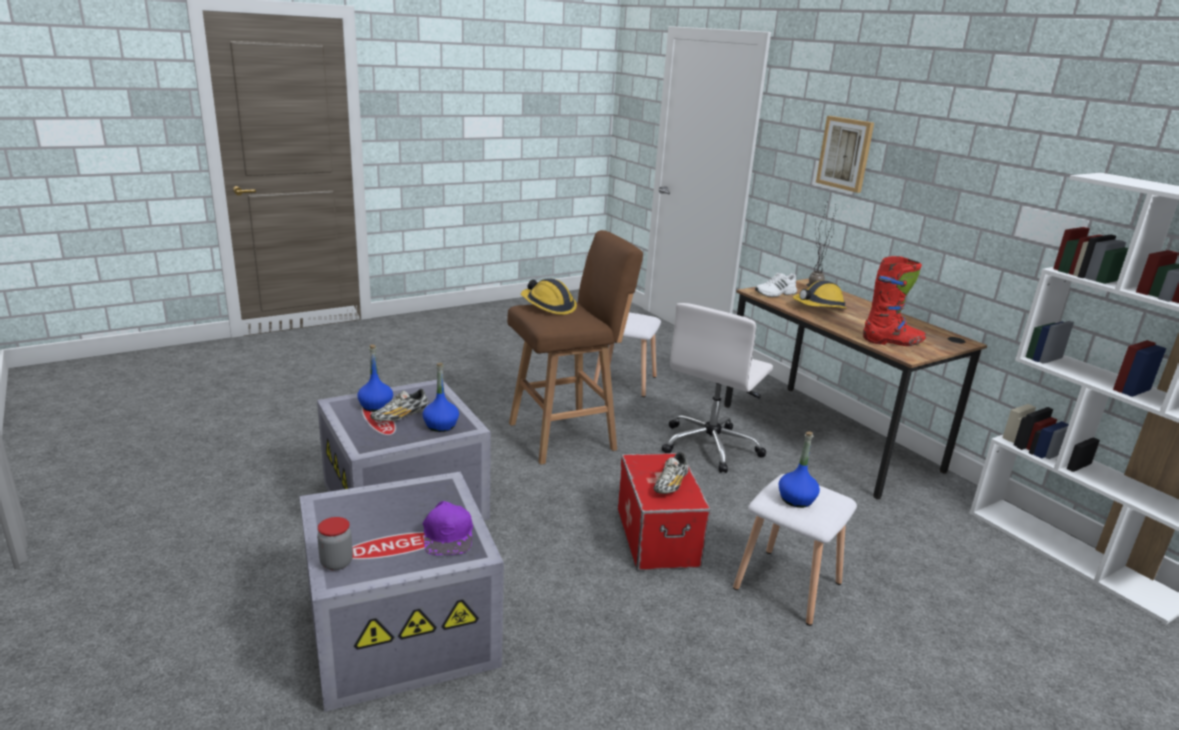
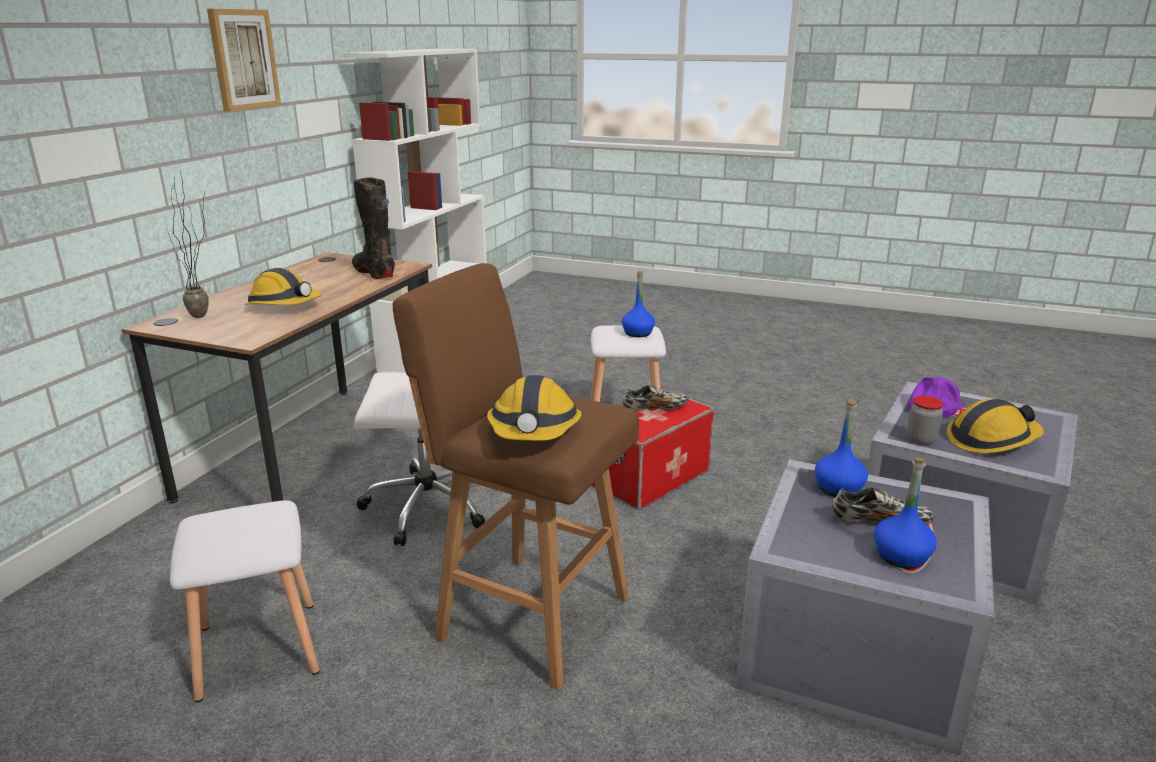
camera: 125 degrees left, 0 degrees up
jar [317,517,353,570] -> jar moved to [907,396,944,445]
white shoe [755,273,797,297] -> none
picture [816,116,874,193] -> picture moved to [207,9,281,112]
red boot [863,256,926,346] -> black boot [352,177,395,279]
none -> hard hat [946,399,1044,453]

